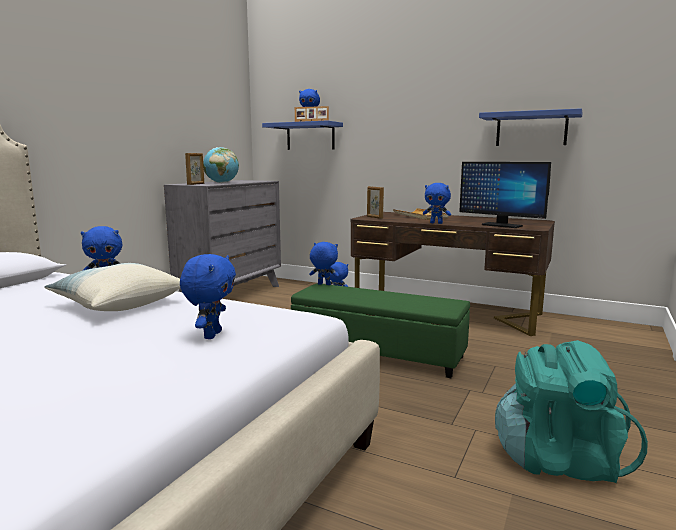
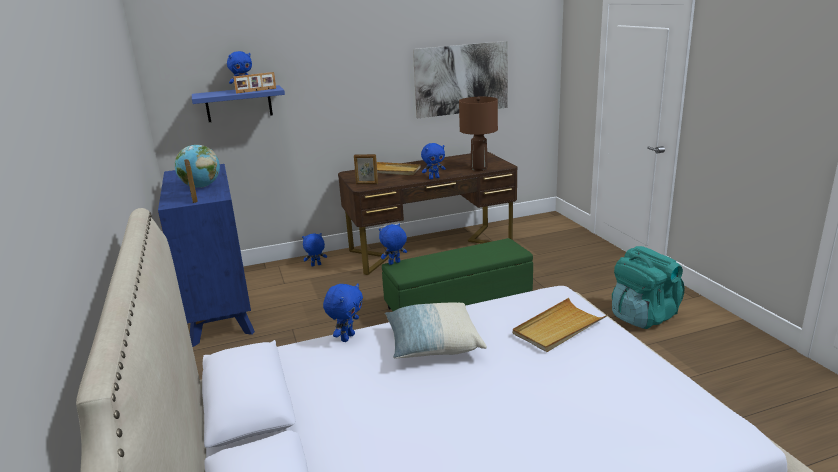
camera: 45 degrees left, 10 degrees up
grey dresser [164,180,281,292] -> blue dresser [158,164,255,347]
blue plush toy [180,254,236,339] -> beige tray [513,298,607,352]
monitor [459,162,551,228] -> brown table lamp [459,97,498,171]
blue shelf [479,108,583,146] -> picture [413,41,508,118]

